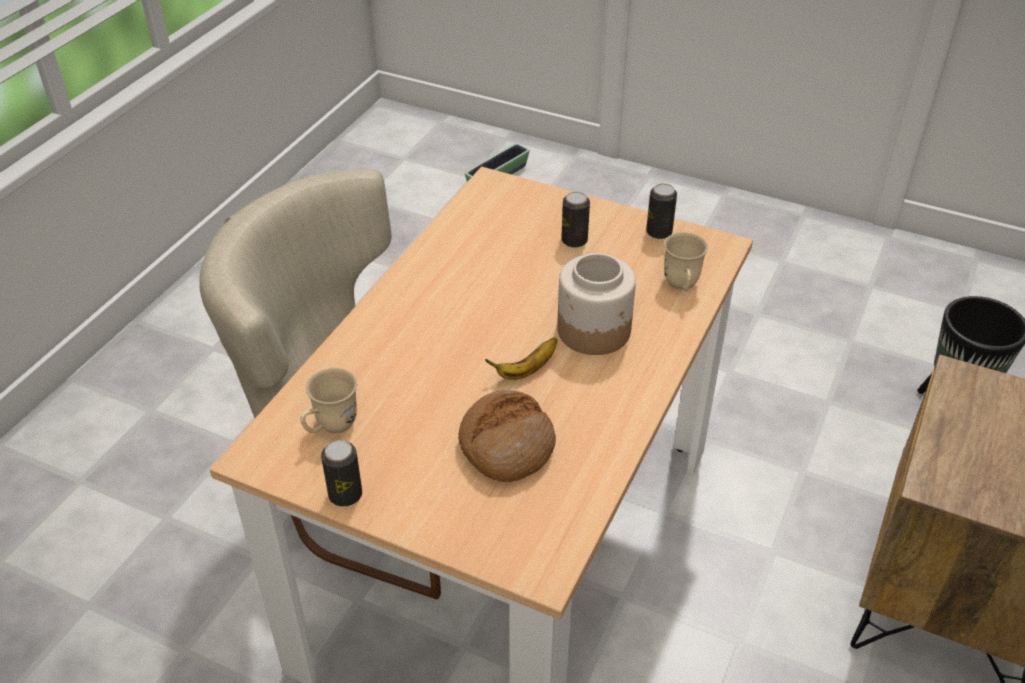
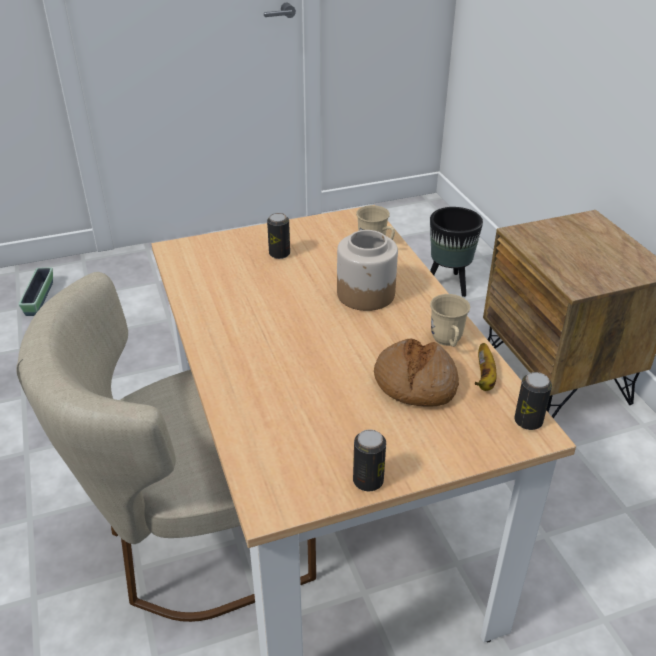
camera: 45 degrees left, 5 degrees down
beige mug [300,368,357,434] -> beige mug moved to [430,294,470,347]
banana [485,338,557,380] -> banana moved to [475,343,497,391]
can [646,184,677,239] -> can moved to [514,372,552,430]

